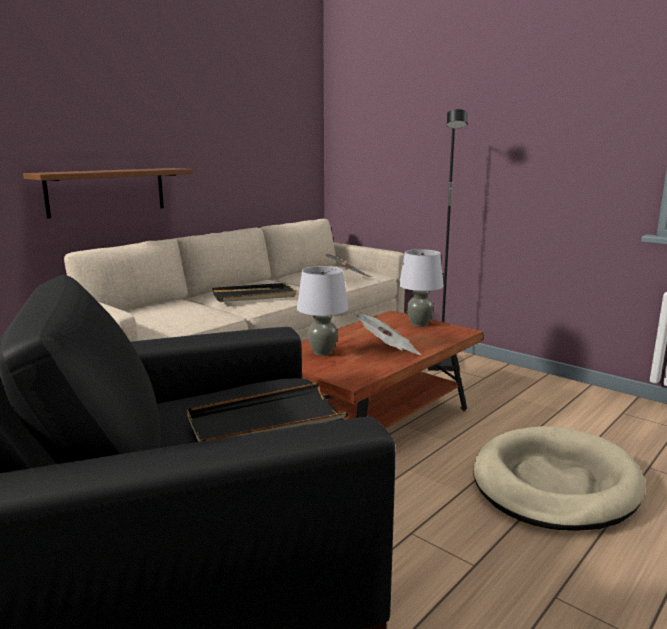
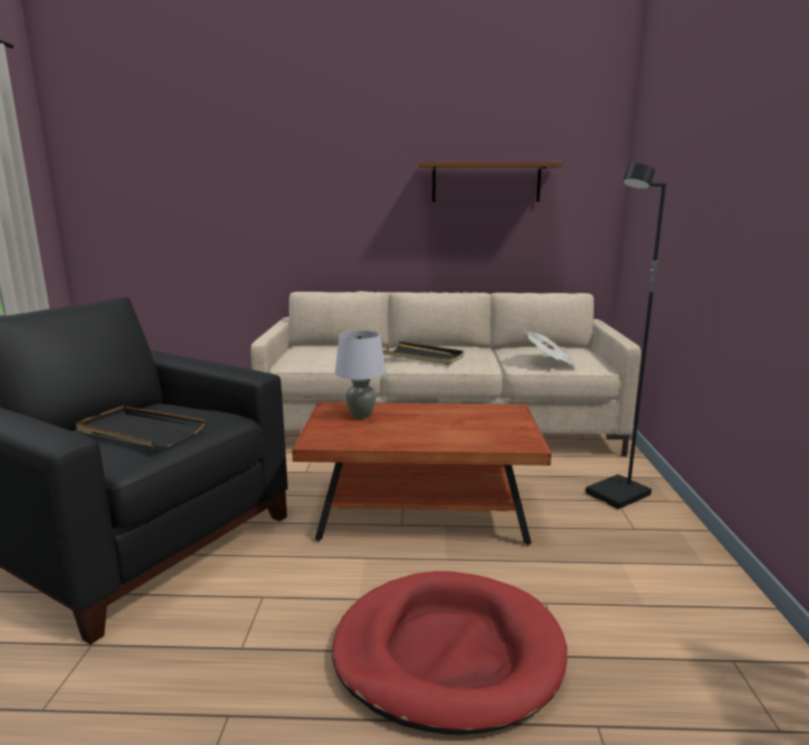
camera: 50 degrees right, 0 degrees up
brown shelf [23,168,193,219] -> brown shelf moved to [419,162,562,202]
newspaper [354,314,422,355] -> none
grey table lamp [399,249,444,327] -> none
beige dog bed [473,426,646,531] -> red dog bed [332,571,567,735]

